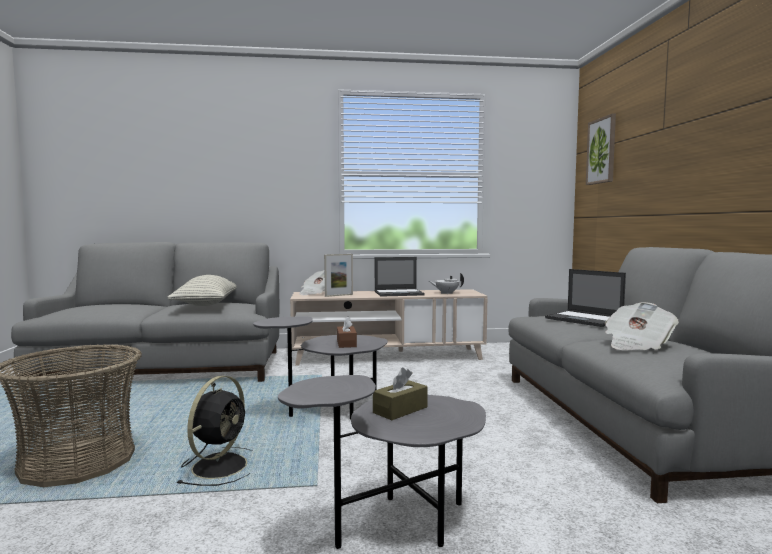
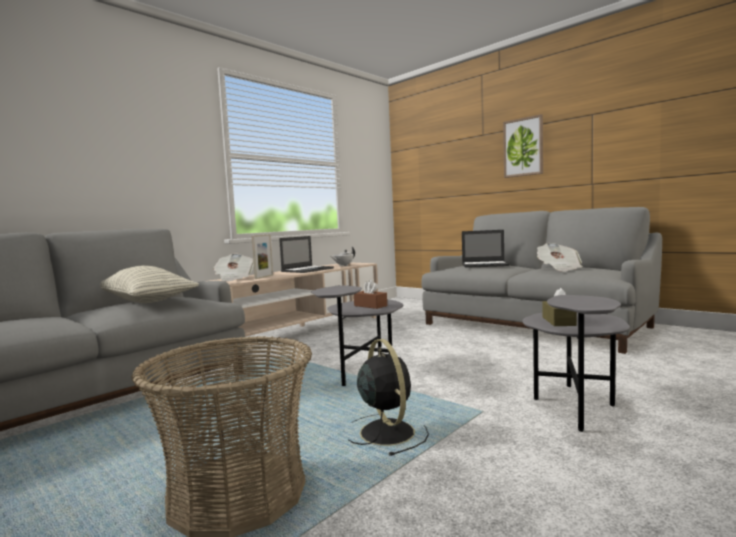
camera: 40 degrees left, 0 degrees up
picture [586,113,616,185] -> picture moved to [503,114,543,178]

